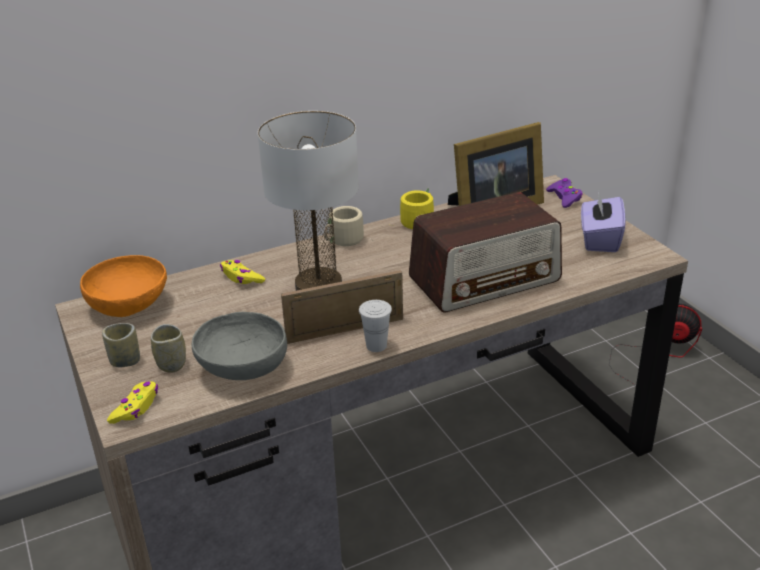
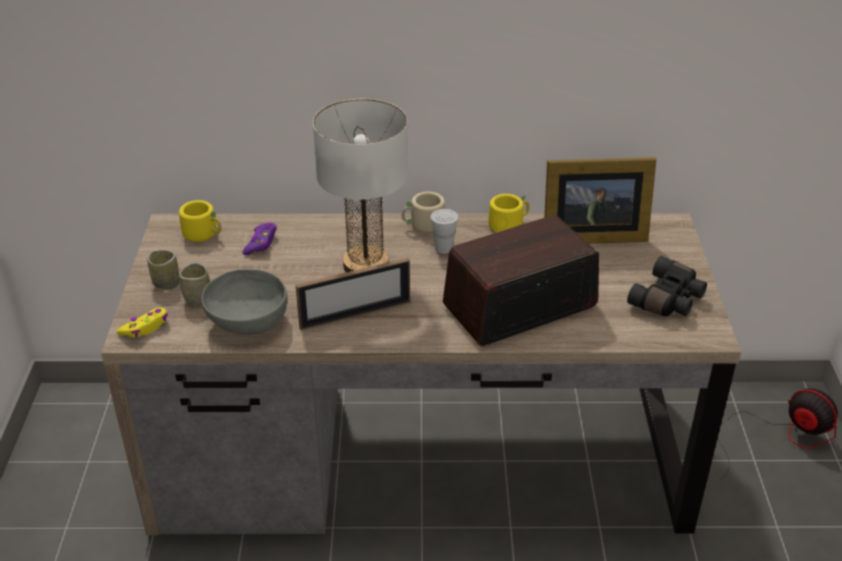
camera: 25 degrees right, 5 degrees up
orange bowl [80,255,167,317] -> yellow mug [179,200,222,242]
yellow game controller [220,260,265,284] -> none
picture frame [281,270,403,344] -> picture frame turned 150 degrees clockwise [296,258,410,330]
white cup [359,300,392,352] -> white cup moved to [430,209,459,254]
radio [409,192,562,312] -> radio turned 150 degrees clockwise [443,215,599,346]
purple game controller [546,178,583,208] -> purple game controller moved to [242,222,277,255]
purple tissue box [581,191,626,252] -> black binoculars [627,256,707,316]

